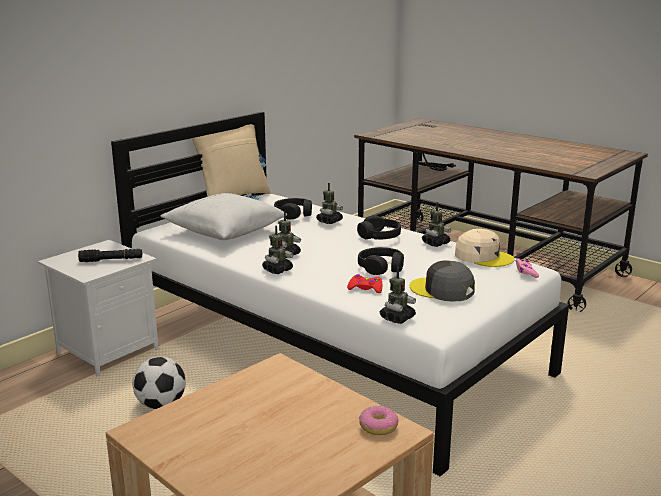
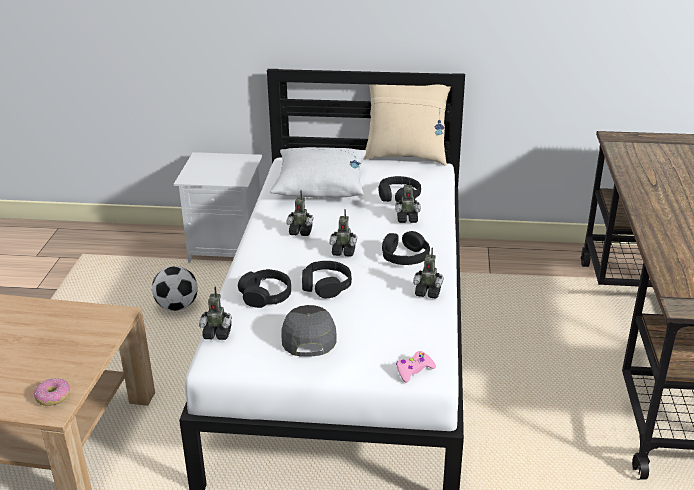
camera: 55 degrees right, 10 degrees up
black flashlight [78,249,142,262] -> none
toy robot [262,226,294,274] -> toy robot moved to [330,209,357,257]
red game controller [347,274,382,293] -> black headphones [238,269,291,308]
beige cap [455,229,514,267] -> none

